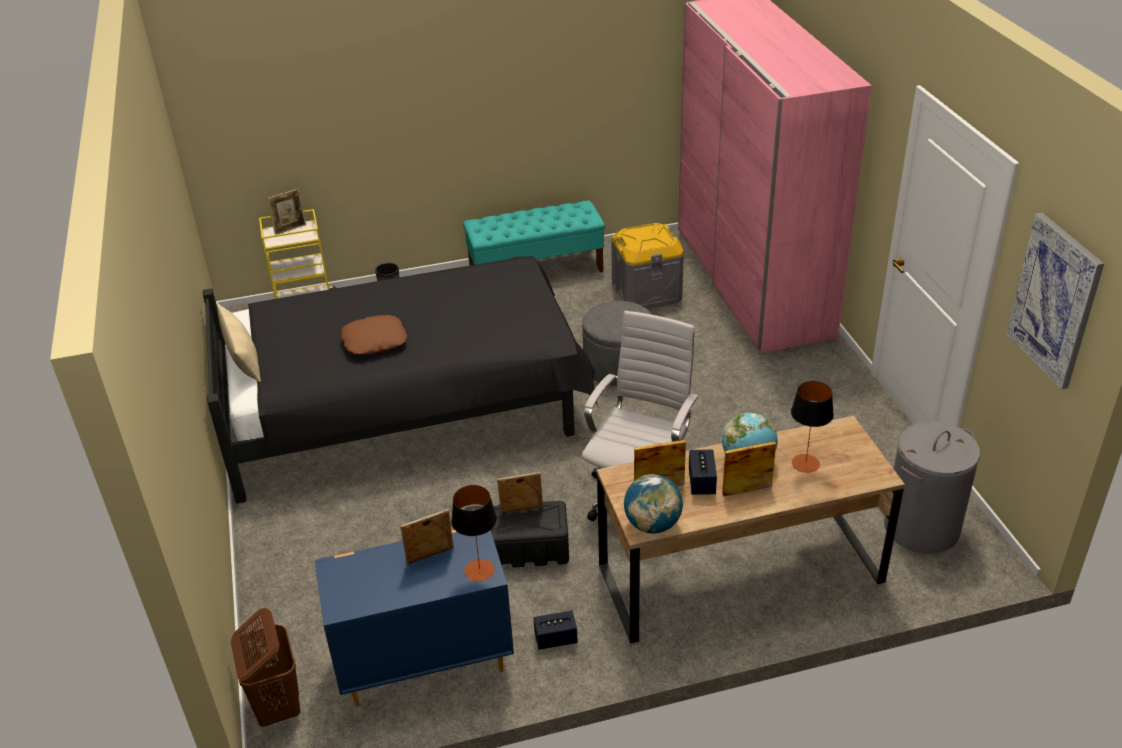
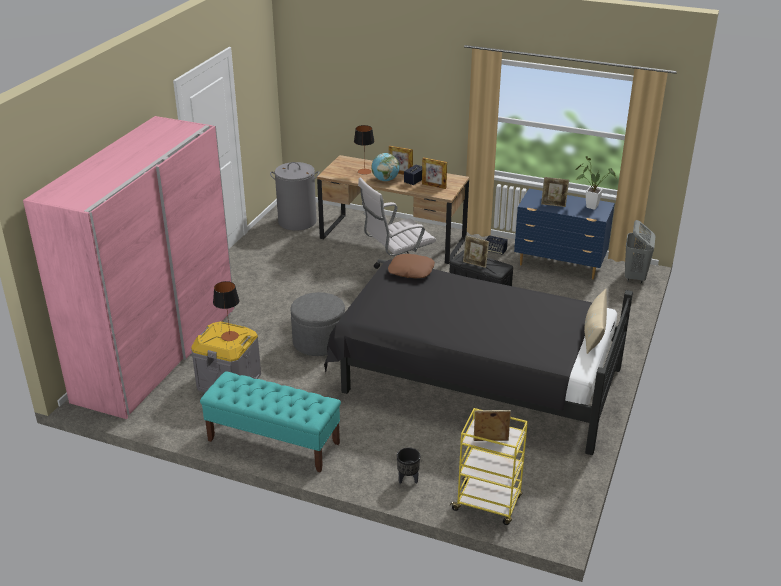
camera: 145 degrees left, 5 degrees down
brown laundry basket [231,608,301,727] -> grey laundry basket [625,220,655,284]
brown pillow [341,315,407,355] -> brown pillow moved to [388,254,435,278]
table lamp [451,485,497,581] -> table lamp moved to [213,281,239,341]
globe [624,474,683,534] -> none
picture [1006,213,1104,389] -> none
none -> potted plant [575,156,617,210]

